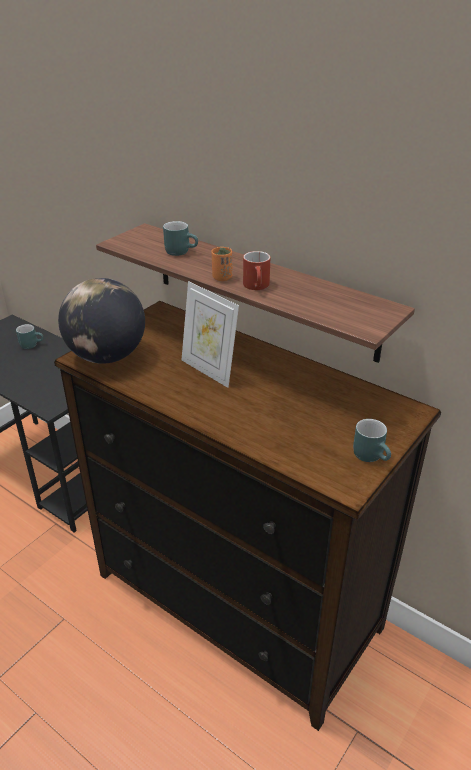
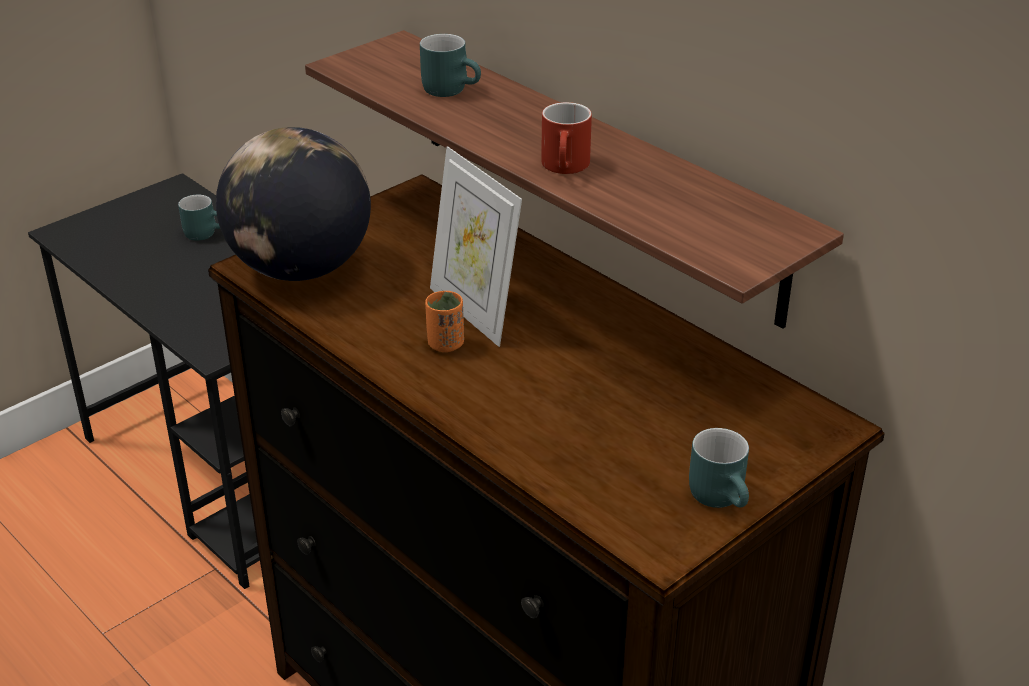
camera: 10 degrees right, 0 degrees up
orange cup [211,247,232,281] -> orange cup moved to [425,291,464,352]

